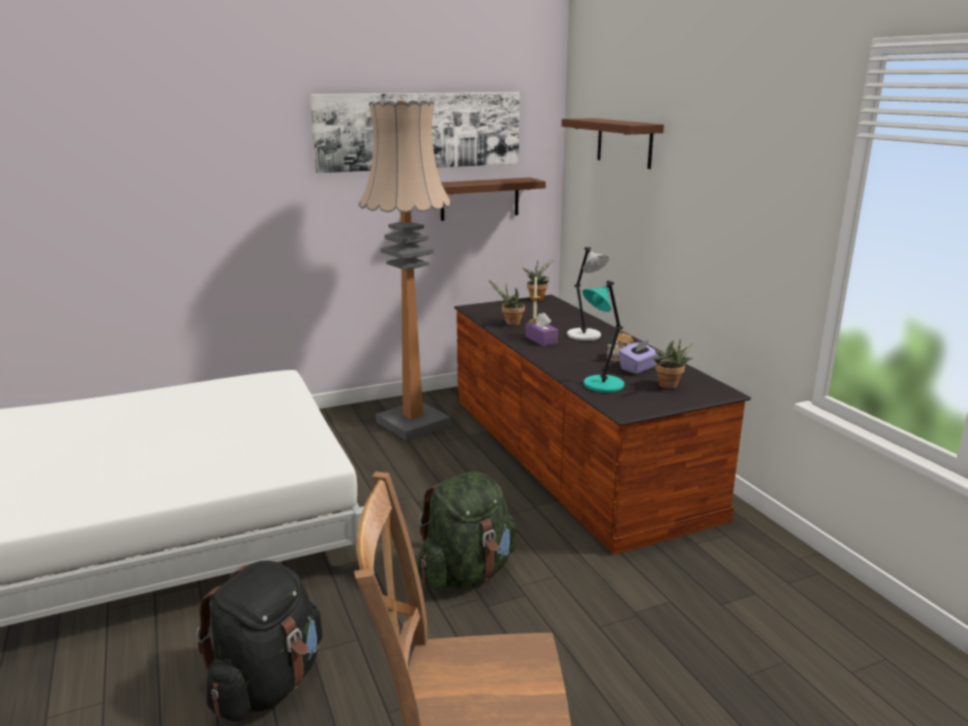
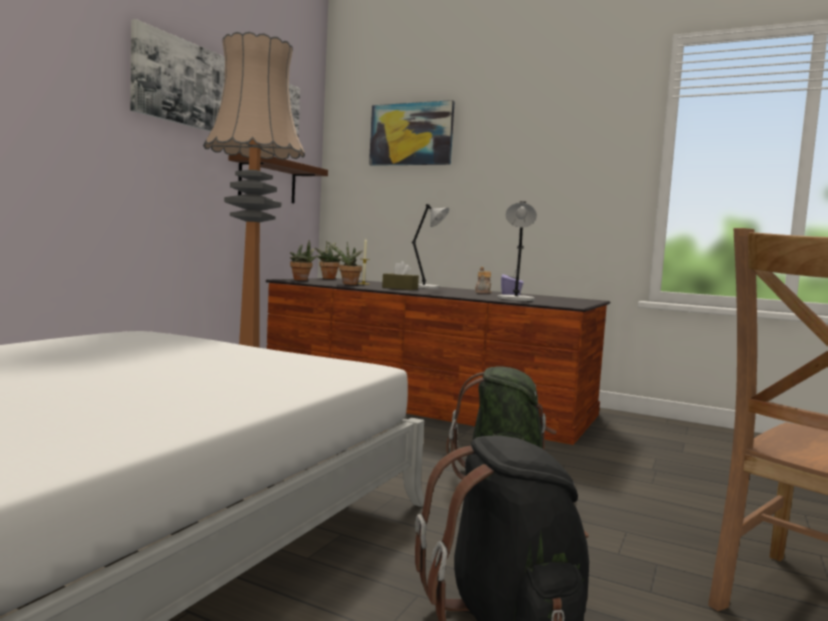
camera: 40 degrees left, 15 degrees down
purple tissue box [525,312,558,346] -> brown tissue box [382,261,419,290]
brown shelf [562,118,664,169] -> picture [369,100,455,166]
turquoise table lamp [582,281,624,392] -> grey table lamp [498,201,537,301]
potted plant [653,338,693,389] -> potted plant moved to [290,240,317,281]

